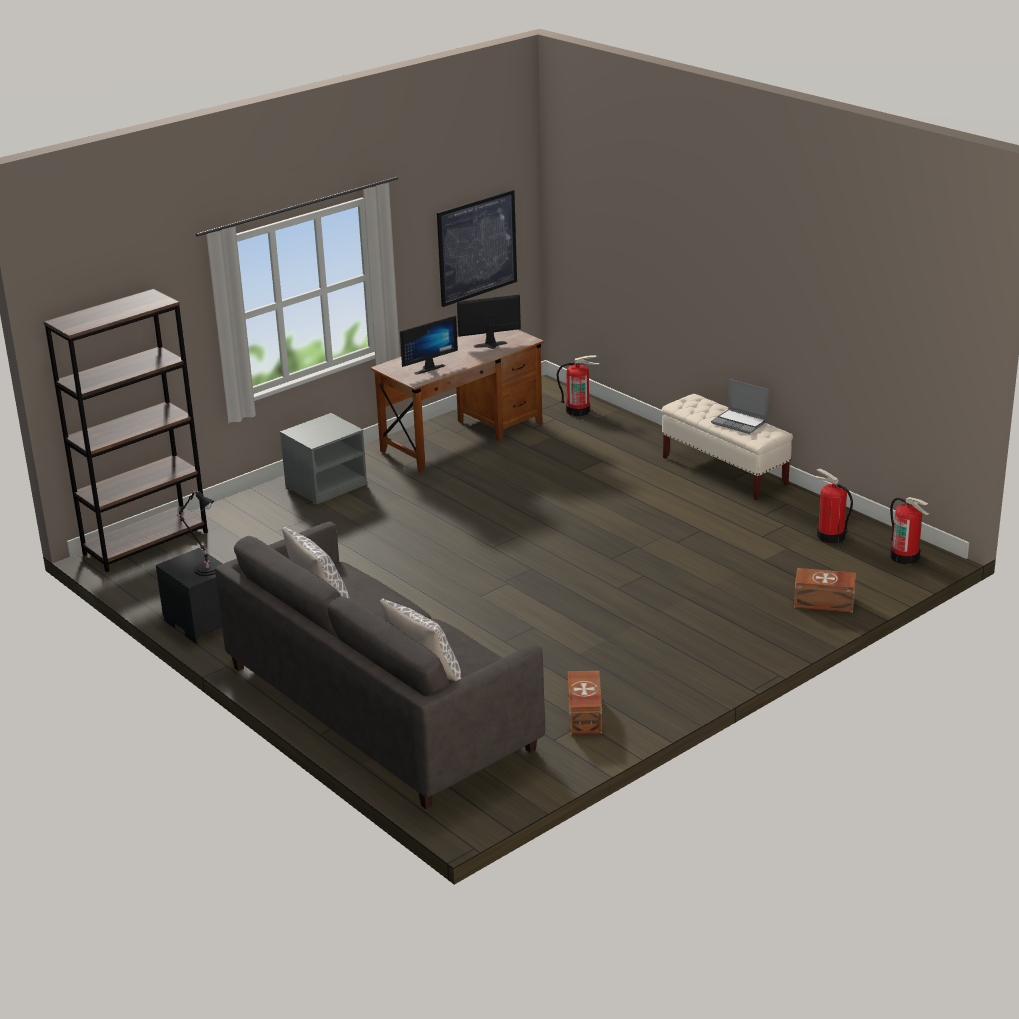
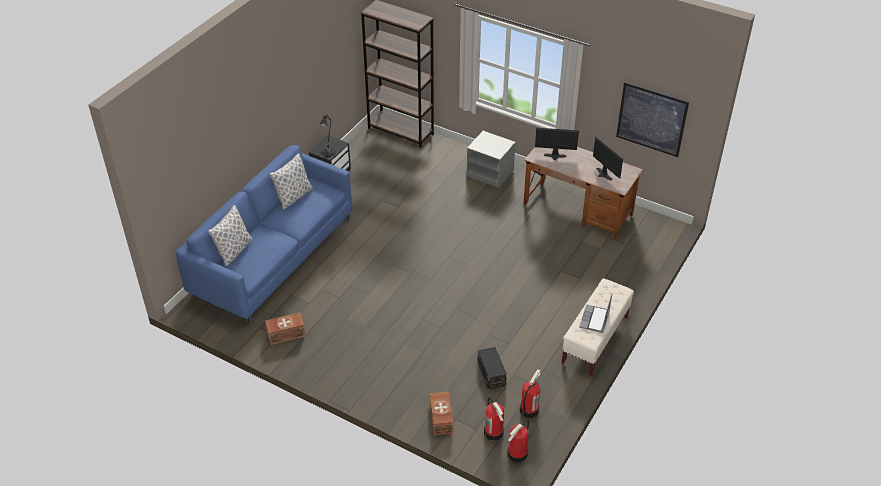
camera: 70 degrees right, 15 degrees up
grey sofa [215,522,545,809] -> blue sofa [176,145,352,323]
monitor [400,316,458,375] -> monitor turned 150 degrees clockwise [535,128,579,160]
fire extinguisher [557,355,599,416] -> fire extinguisher moved to [484,397,504,441]
none -> black storage box [477,347,507,390]

